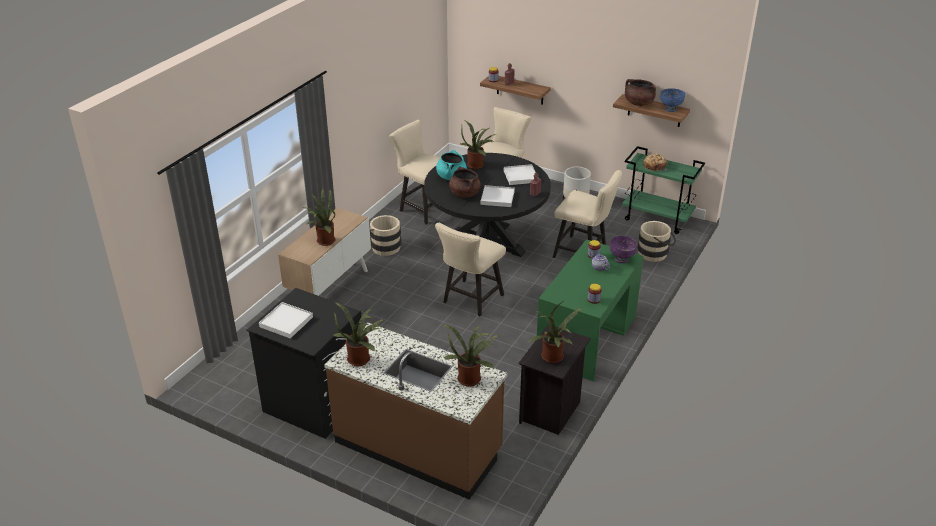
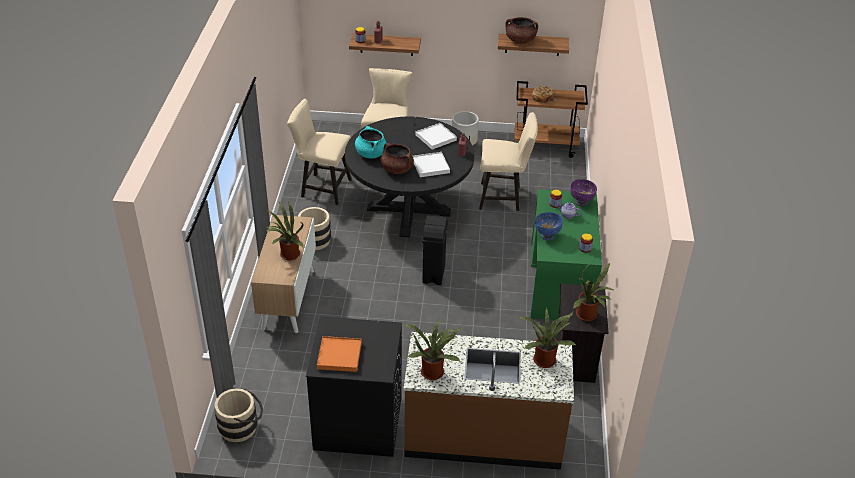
camera: 25 degrees left, 5 degrees up
white tray [259,302,313,338] -> orange tray [317,336,362,372]
beige chair [435,223,506,316] -> black trash can [422,215,448,285]
potted plant [460,121,496,169] -> none
green cart [622,146,705,234] -> brown cart [514,81,588,158]
beige bucket [638,221,676,262] -> beige bucket moved to [215,387,263,442]
blue bowl [660,88,686,112] -> blue bowl moved to [535,212,563,240]

